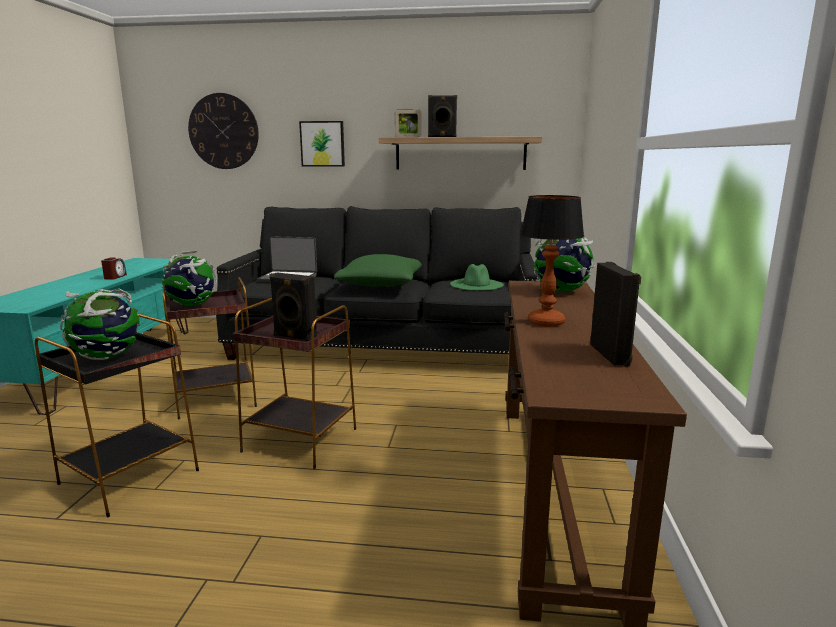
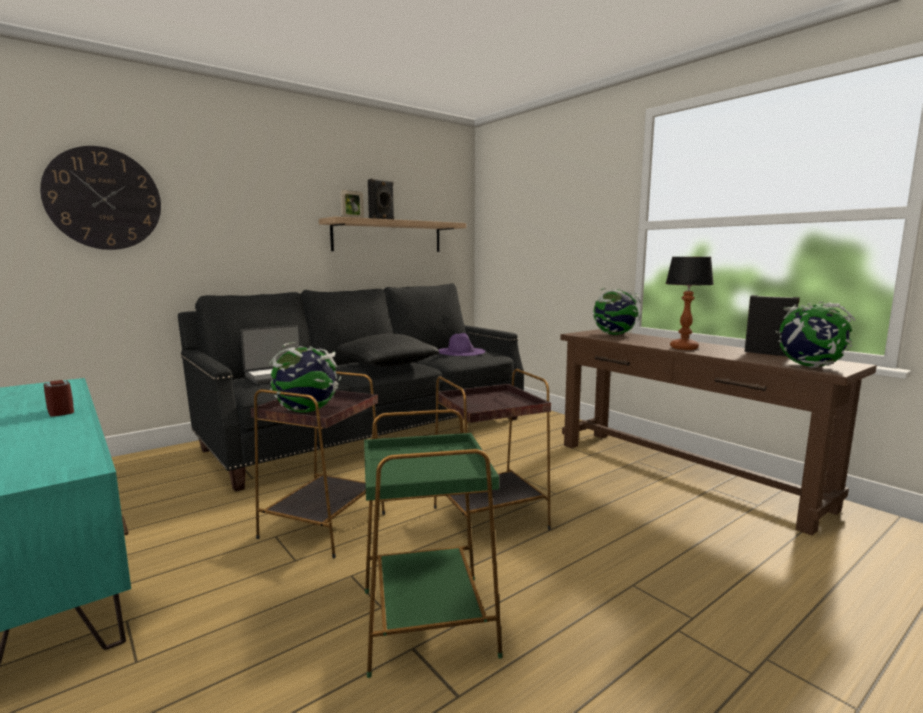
camera: 45 degrees left, 5 degrees down
black side table [35,313,199,517] -> green side table [364,409,503,678]
globe [60,288,140,360] -> globe moved to [776,302,855,368]
black speaker [269,273,317,341] -> none
picture [299,121,345,167] -> none
green pillow [334,254,422,287] -> black pillow [337,333,439,367]
green hat [450,264,504,291] -> purple hat [438,333,485,356]

